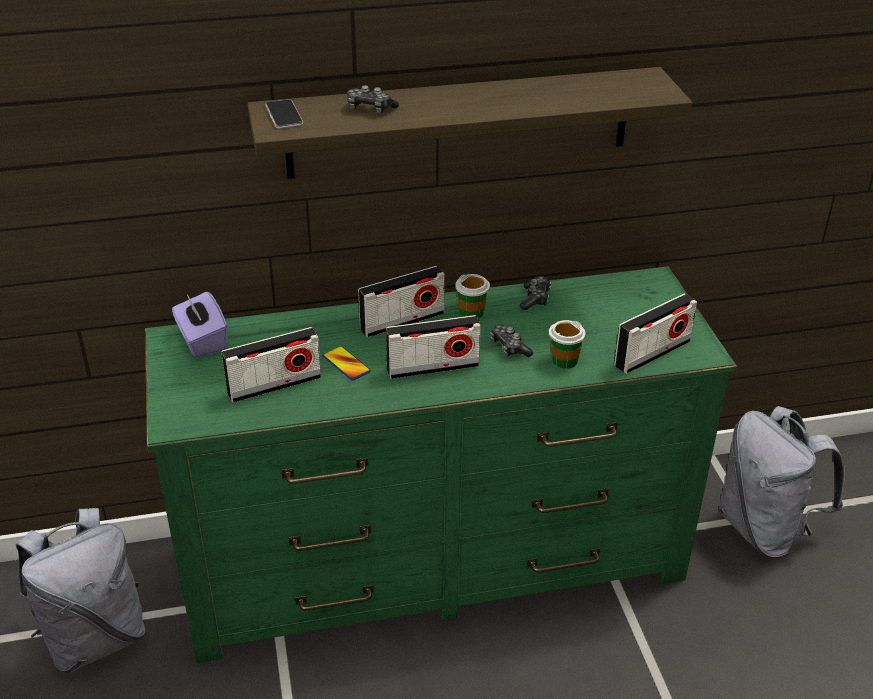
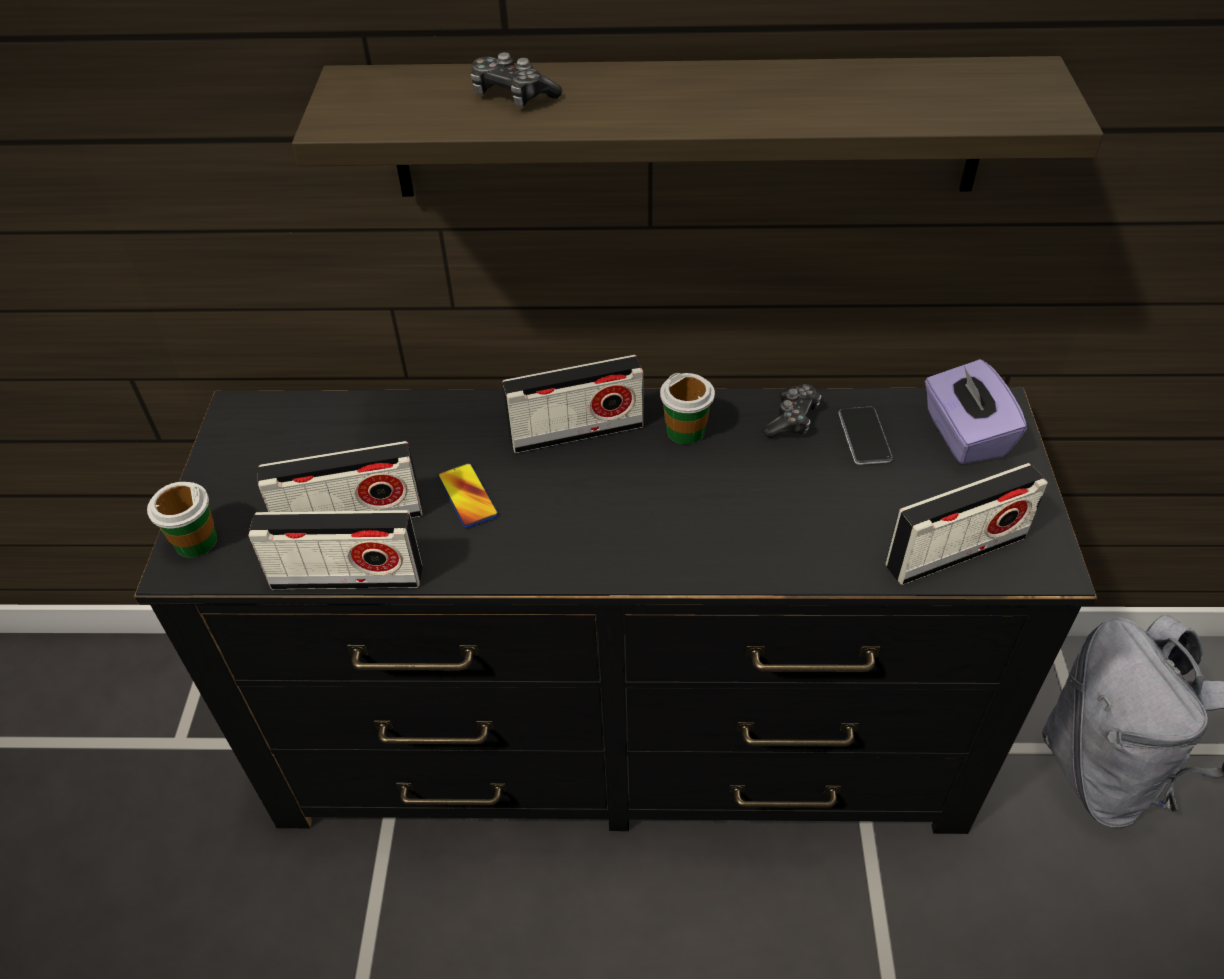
camera: 15 degrees right, 10 degrees up
grey backpack [16,508,145,672] -> none
green dresser [145,266,737,663] -> black dresser [134,387,1097,834]
purple tissue box [172,292,228,358] -> purple tissue box moved to [925,359,1027,464]
phone [265,99,303,129] -> phone moved to [839,407,893,465]
radio [386,315,481,379] -> radio moved to [248,510,422,589]
game controller [490,325,533,357] -> none
cup [549,320,586,369] -> cup moved to [147,482,217,558]

